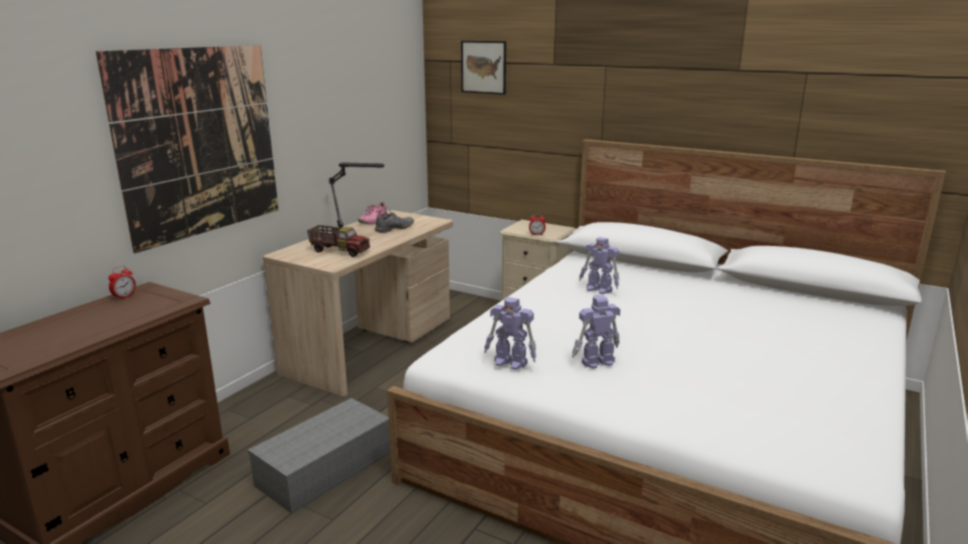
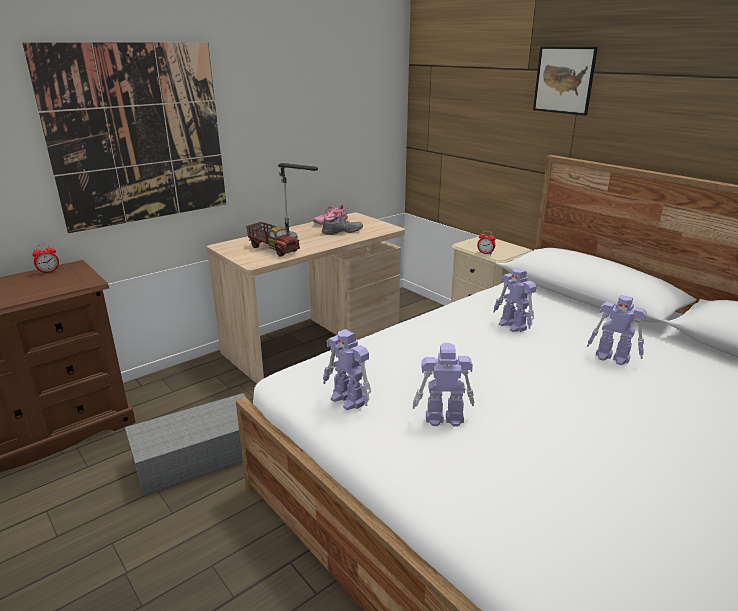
camera: 20 degrees right, 5 degrees up
picture [461,41,506,95] -> picture moved to [533,47,598,115]
none -> toy robot [587,295,647,365]

